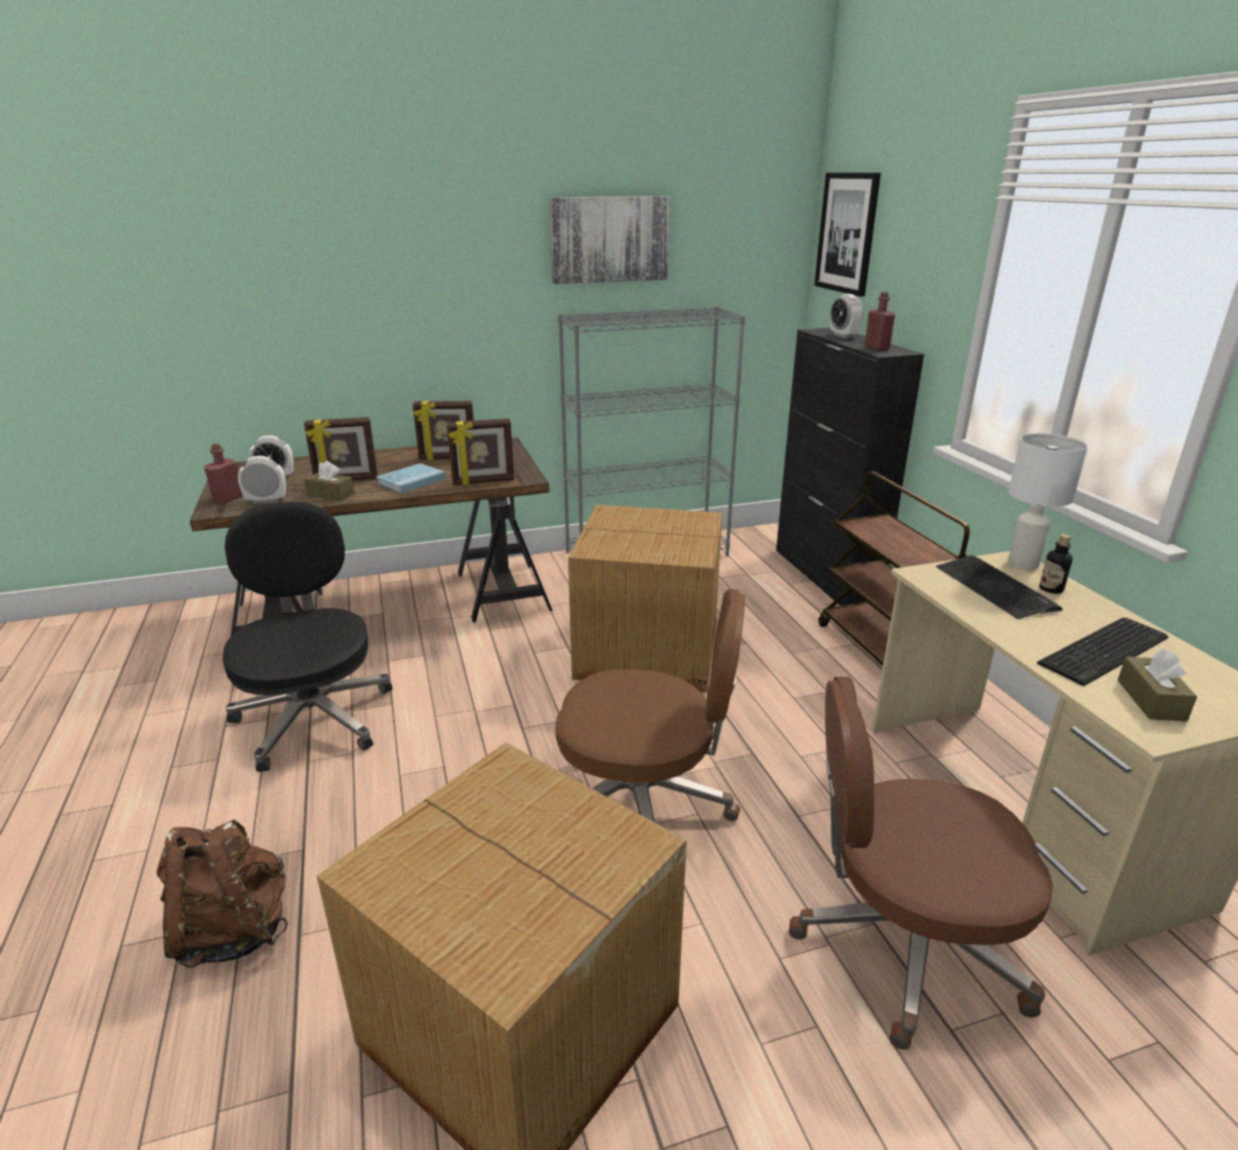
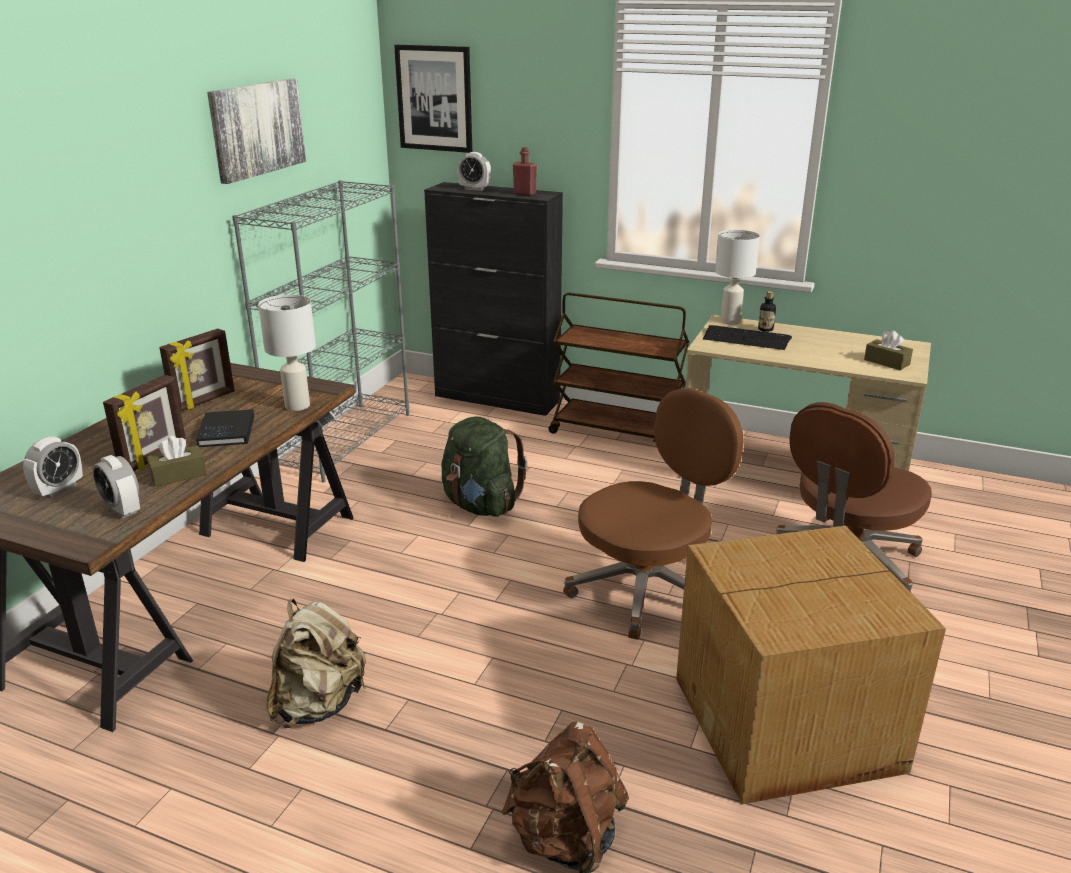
camera: 50 degrees left, 0 degrees up
red bottle [204,443,242,504] -> none
black office chair [223,502,393,772] -> beige backpack [266,599,366,728]
alarm clock [238,456,286,504] -> alarm clock turned 75 degrees counterclockwise [93,455,140,518]
blue book [376,463,446,493] -> black book [196,409,254,447]
picture frame [447,418,514,485] -> white table lamp [258,295,316,411]
cardboard box [568,505,722,693] -> green backpack [441,416,527,517]
keyboard [1037,618,1168,686] -> none

